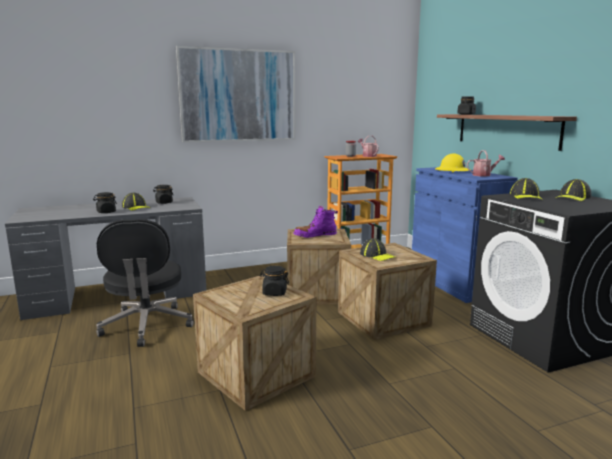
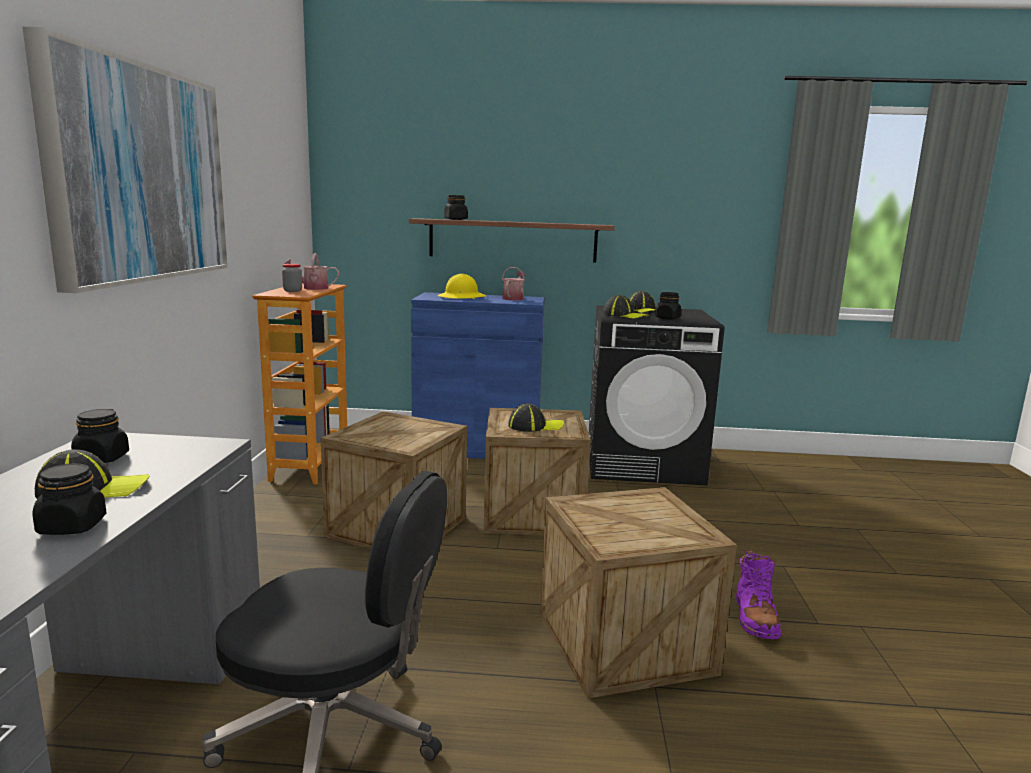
camera: 65 degrees left, 0 degrees up
black jar [260,266,289,296] -> black jar moved to [655,292,681,320]
purple boot [294,206,338,238] -> purple boot moved to [736,550,781,639]

